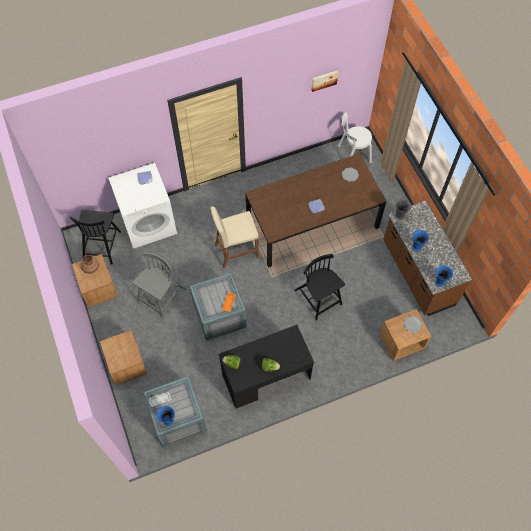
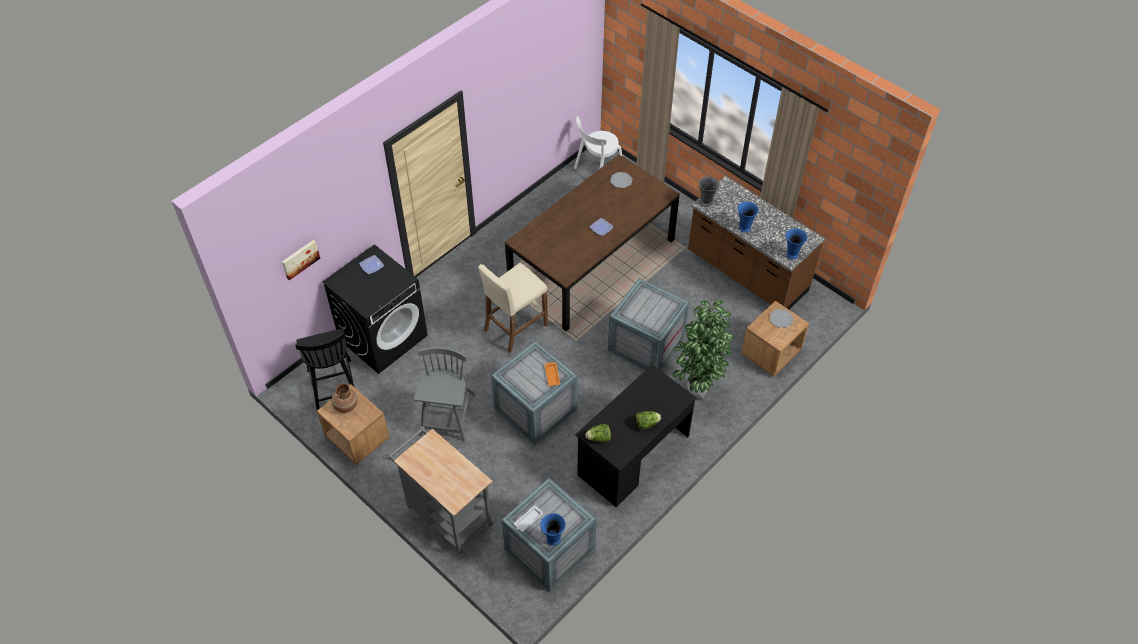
camera: 25 degrees left, 10 degrees down
brown nightstand [100,330,147,385] -> grey cart [386,426,493,554]
white washing machine [109,163,177,249] -> black washing machine [322,244,428,374]
black chair [294,254,345,321] -> crate [608,278,690,371]
picture [311,70,338,92] -> picture moved to [282,240,320,280]
none -> potted plant [673,299,735,399]

